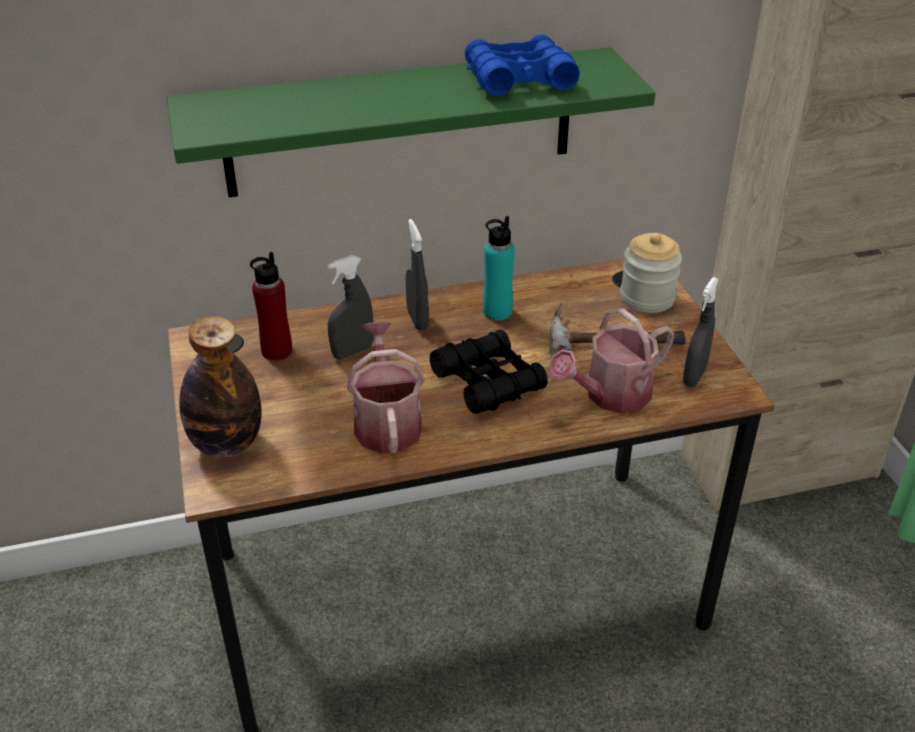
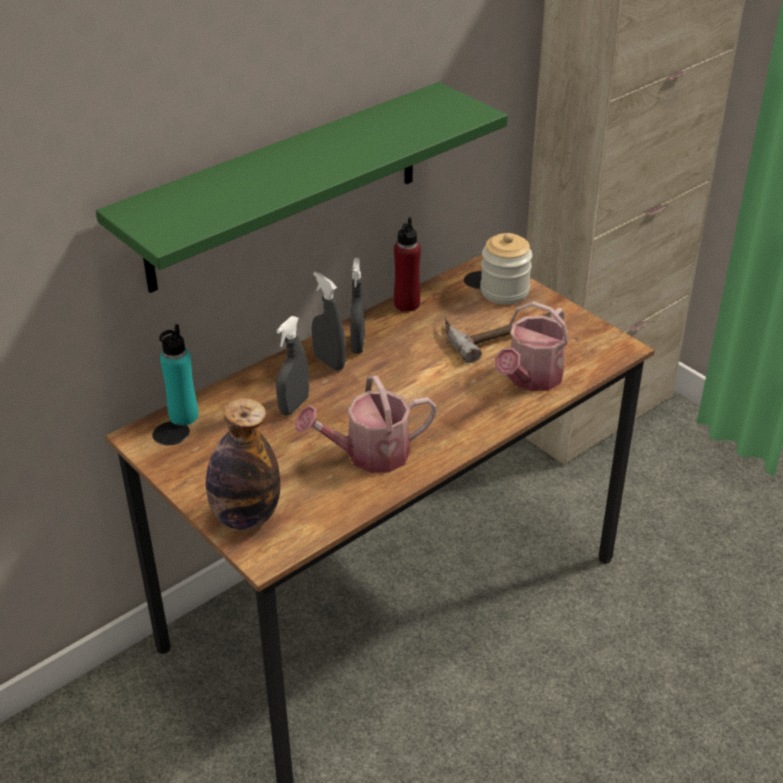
camera: 25 degrees left, 0 degrees up
red bottle [250,252,292,361] -> red bottle moved to [394,217,421,312]
watering can [346,321,425,453] -> watering can turned 75 degrees counterclockwise [295,375,437,473]
black binoculars [430,329,548,414] -> none
blue binoculars [465,34,580,96] -> none
turquoise bottle [483,216,515,320] -> turquoise bottle moved to [159,324,198,426]
grey spray bottle [683,277,719,387] -> grey spray bottle moved to [350,258,365,354]

